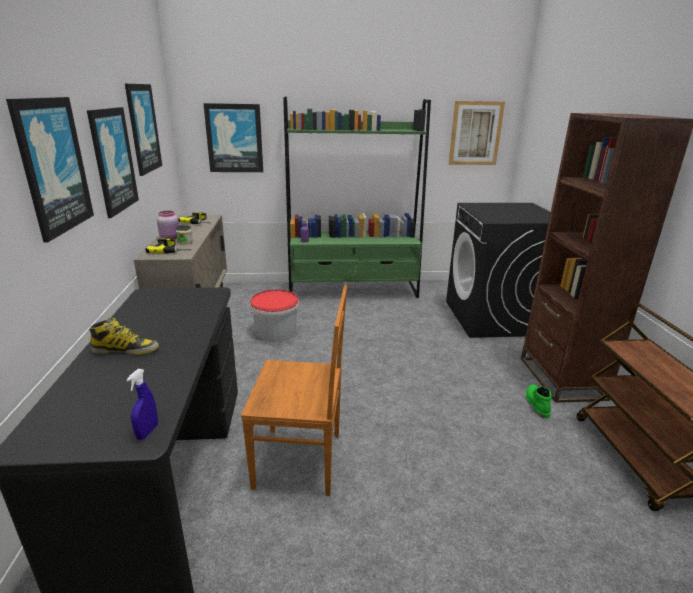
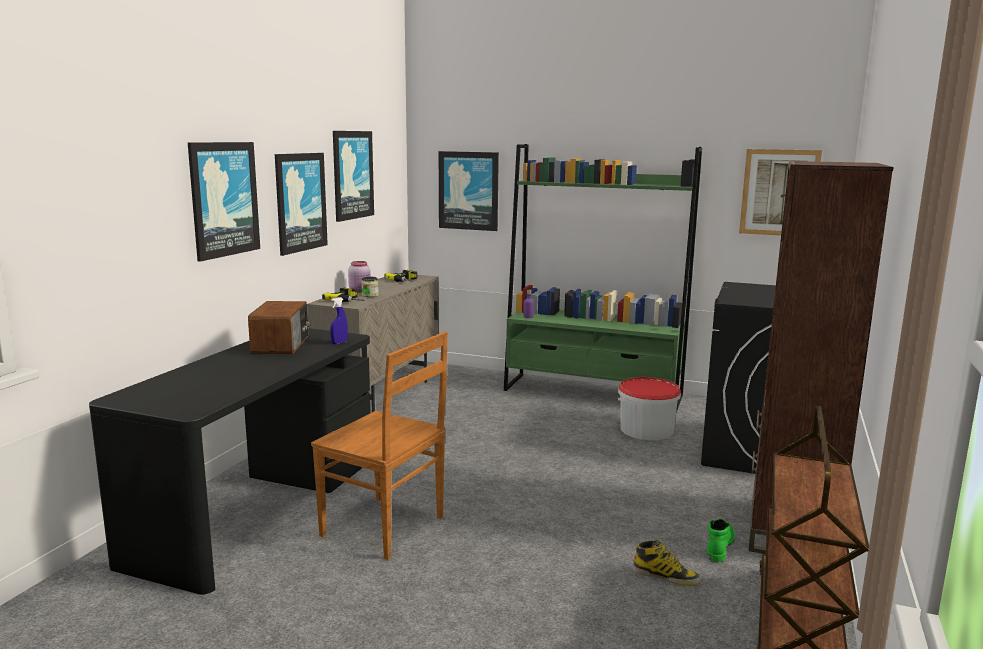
camera: 25 degrees right, 10 degrees down
boot [89,317,159,355] -> boot moved to [632,539,702,586]
blue spray bottle [126,369,158,440] -> blue spray bottle moved to [330,297,348,344]
bucket [250,289,299,341] -> bucket moved to [618,377,681,440]
none -> radio [248,301,310,354]

